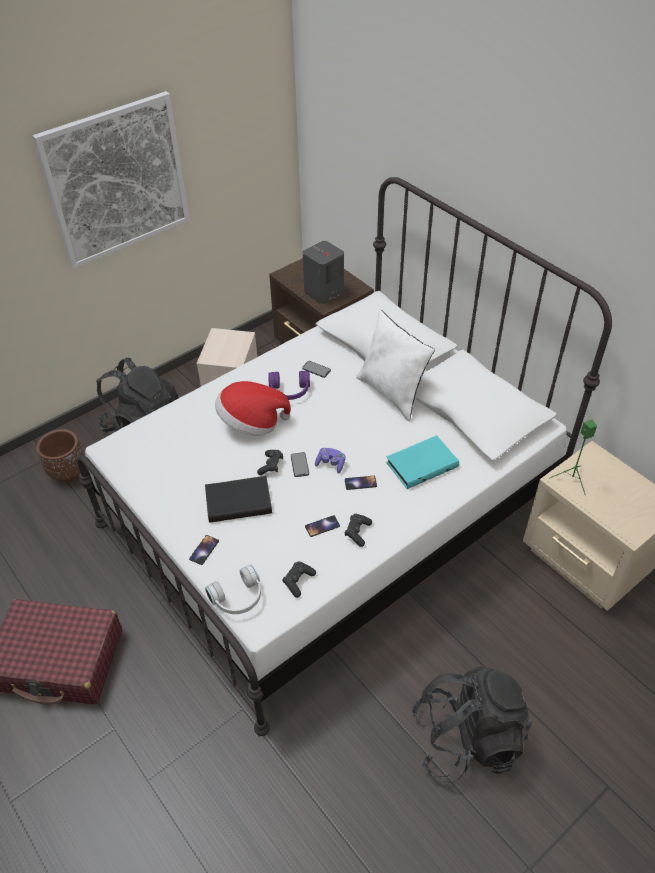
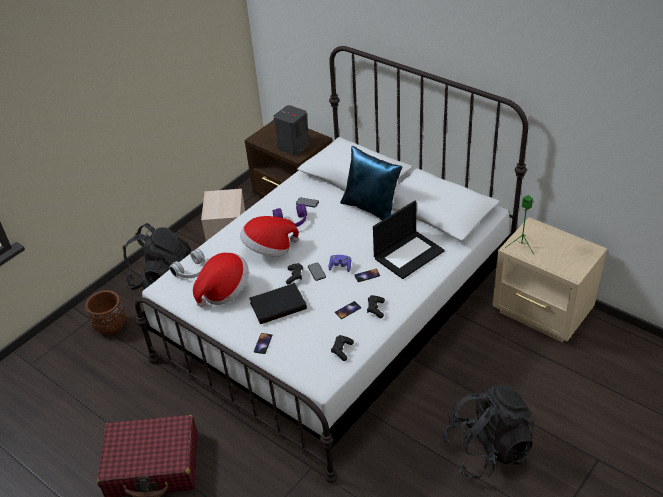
camera: 10 degrees left, 5 degrees down
picture [33,91,190,269] -> none
white headphones [205,565,261,614] -> white headphones moved to [169,249,207,278]
white pillow [356,310,435,421] -> blue pillow [340,146,402,220]
turquoise book [386,435,459,489] -> laptop [373,201,445,279]
none -> hat [193,253,249,307]

